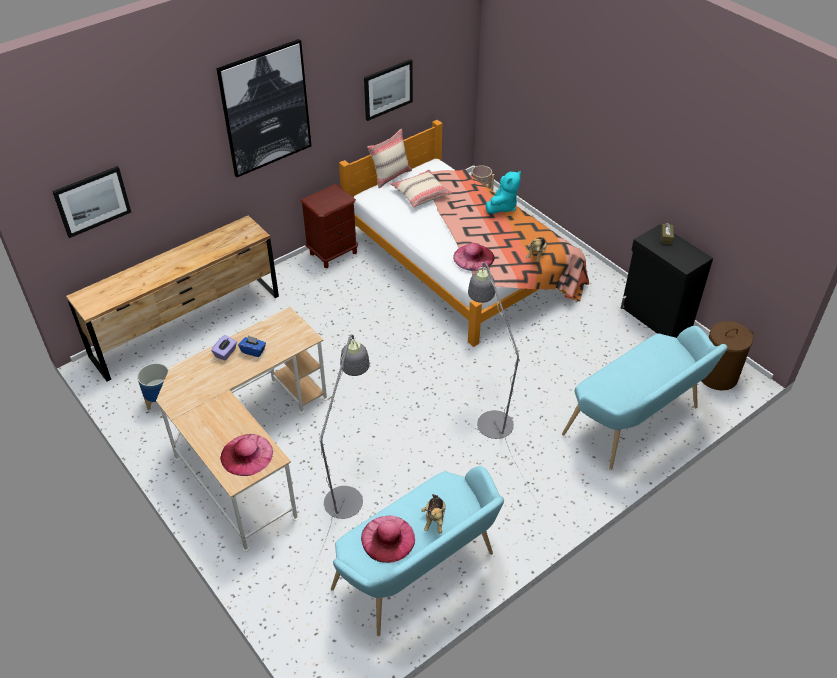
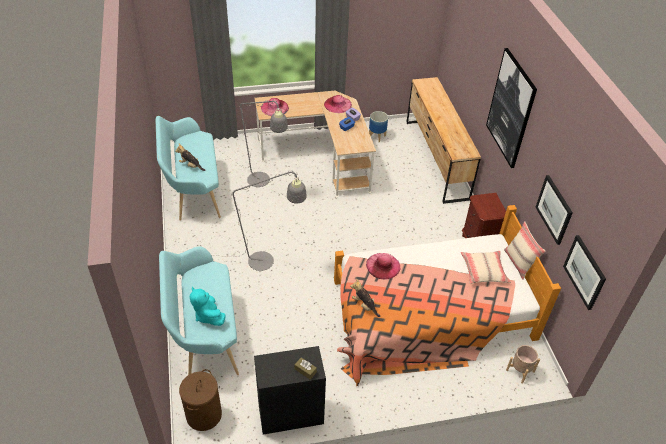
camera: 115 degrees right, 0 degrees up
picture [52,166,131,238] -> picture moved to [563,235,606,310]
pink hat [361,516,415,563] -> pink hat moved to [324,95,352,113]
turquoise plush toy [486,171,521,214] -> turquoise plush toy moved to [190,287,226,326]

